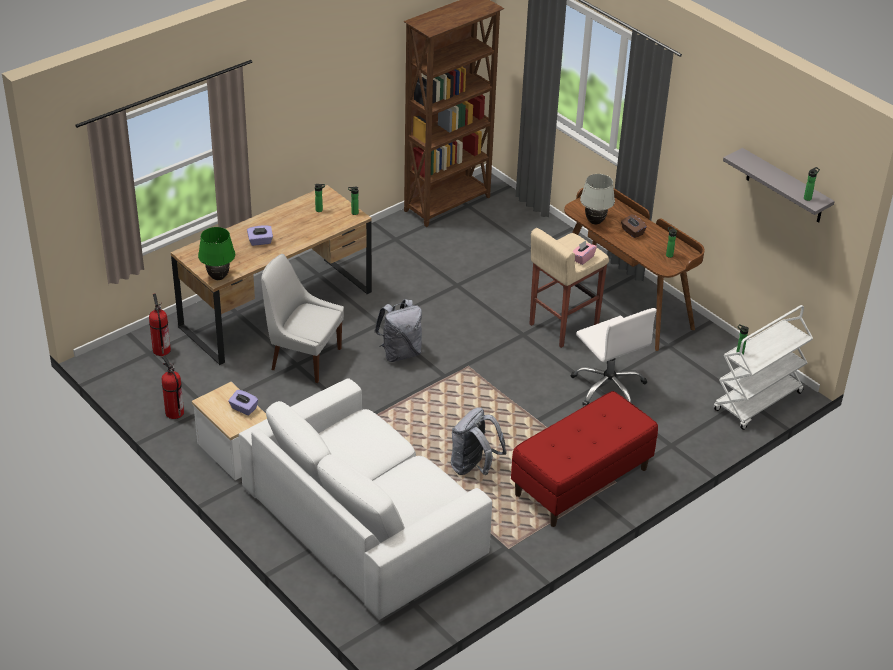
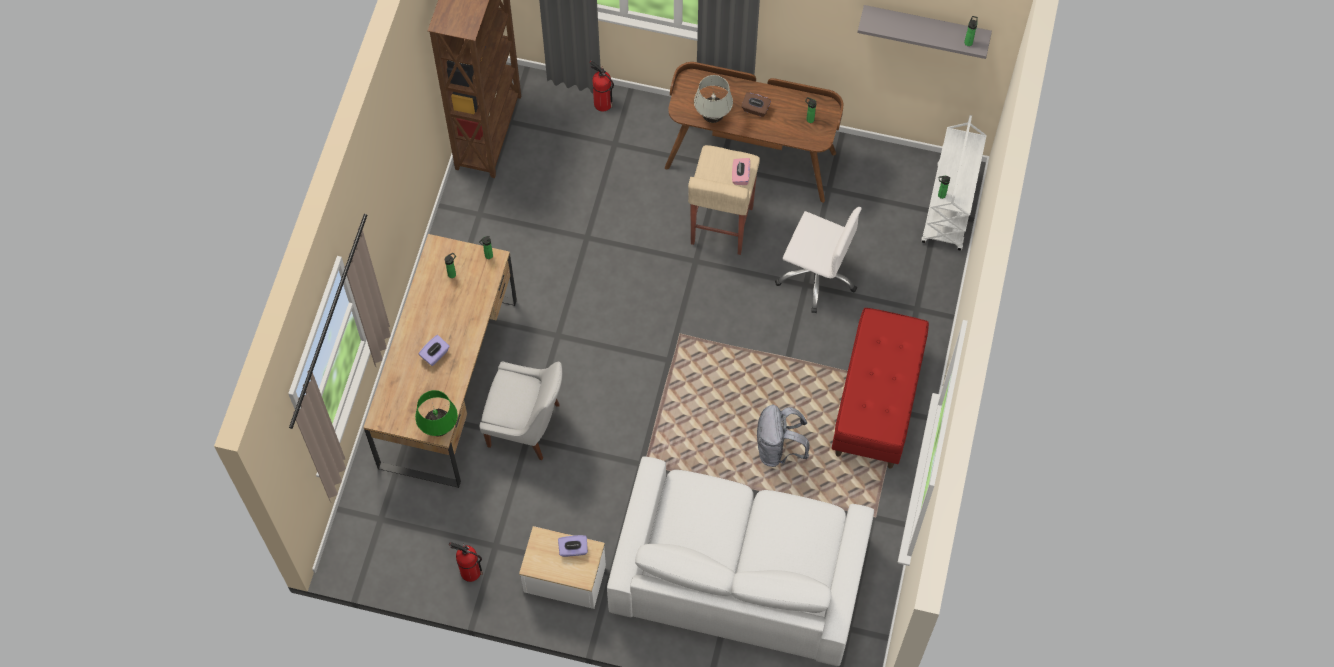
camera: 35 degrees left, 25 degrees up
fire extinguisher [149,294,171,356] -> fire extinguisher moved to [589,61,614,112]
white chair [261,254,344,383] -> white chair turned 150 degrees counterclockwise [480,361,562,460]
grey backpack [374,299,422,362] -> none

